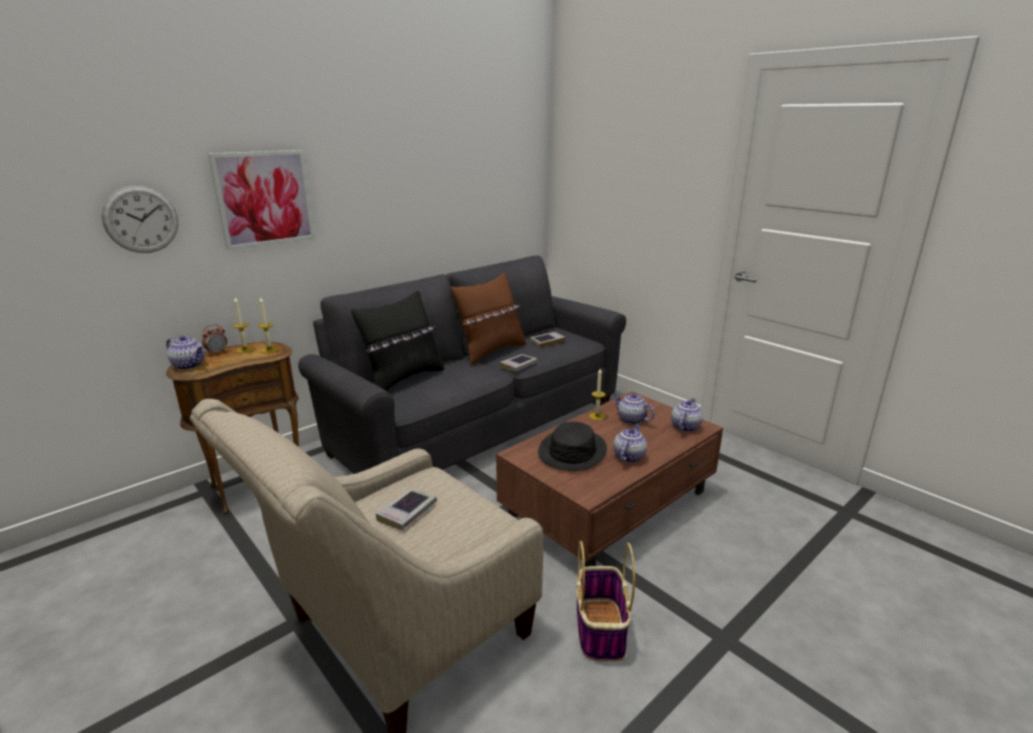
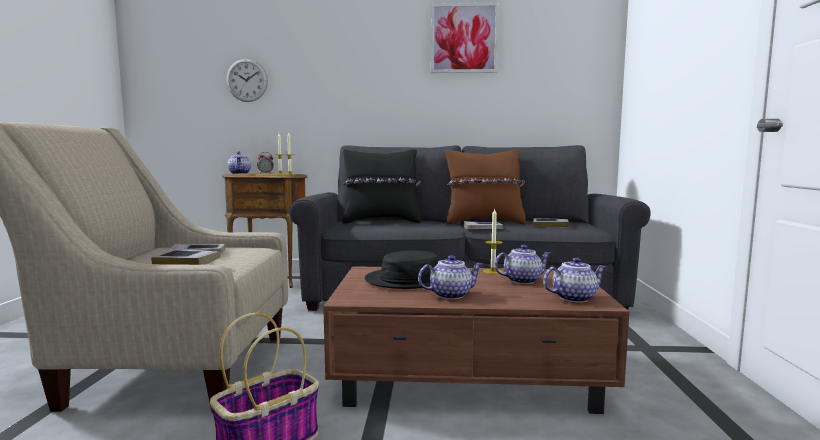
camera: 45 degrees right, 15 degrees down
picture [208,150,315,250] -> picture moved to [431,2,499,73]
teapot [613,393,655,425] -> teapot turned 75 degrees clockwise [494,245,551,284]
none -> book [151,249,221,265]

